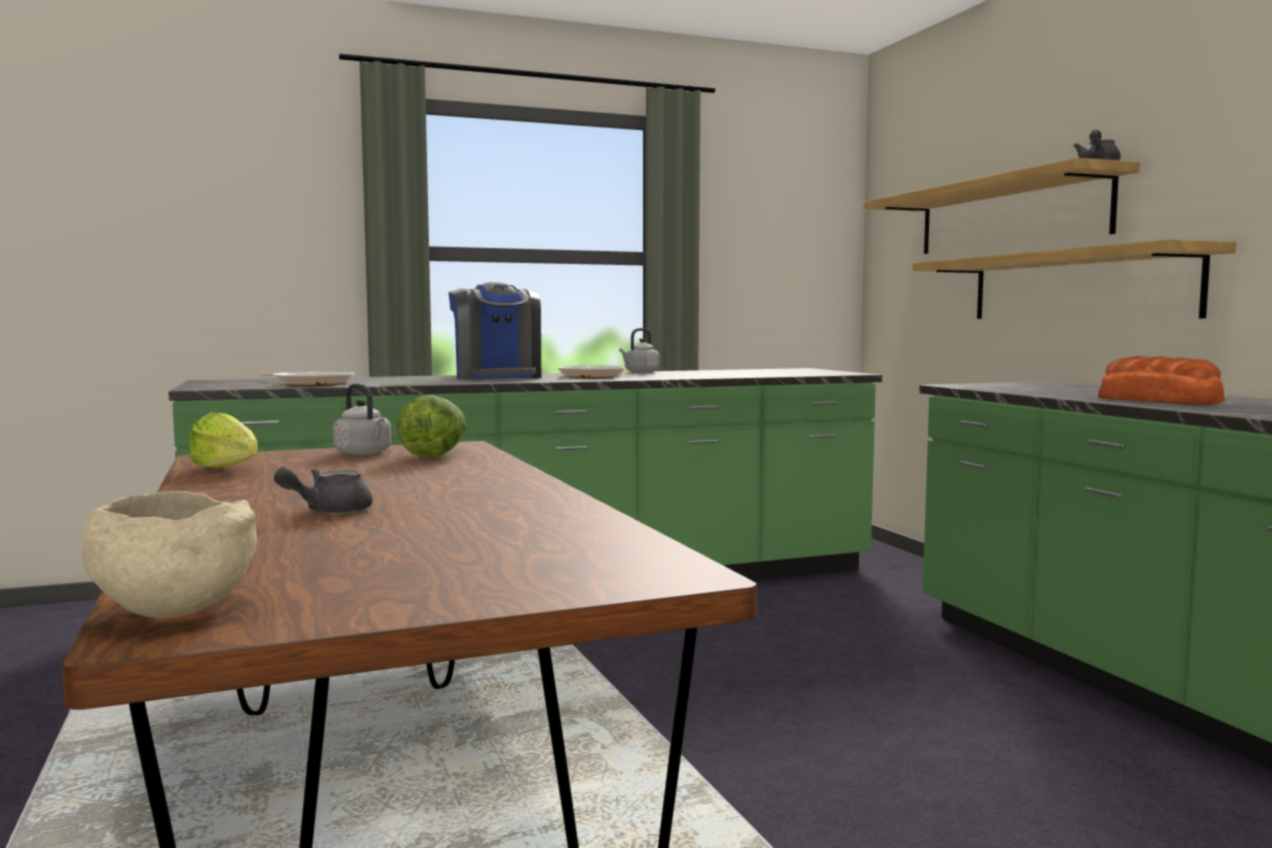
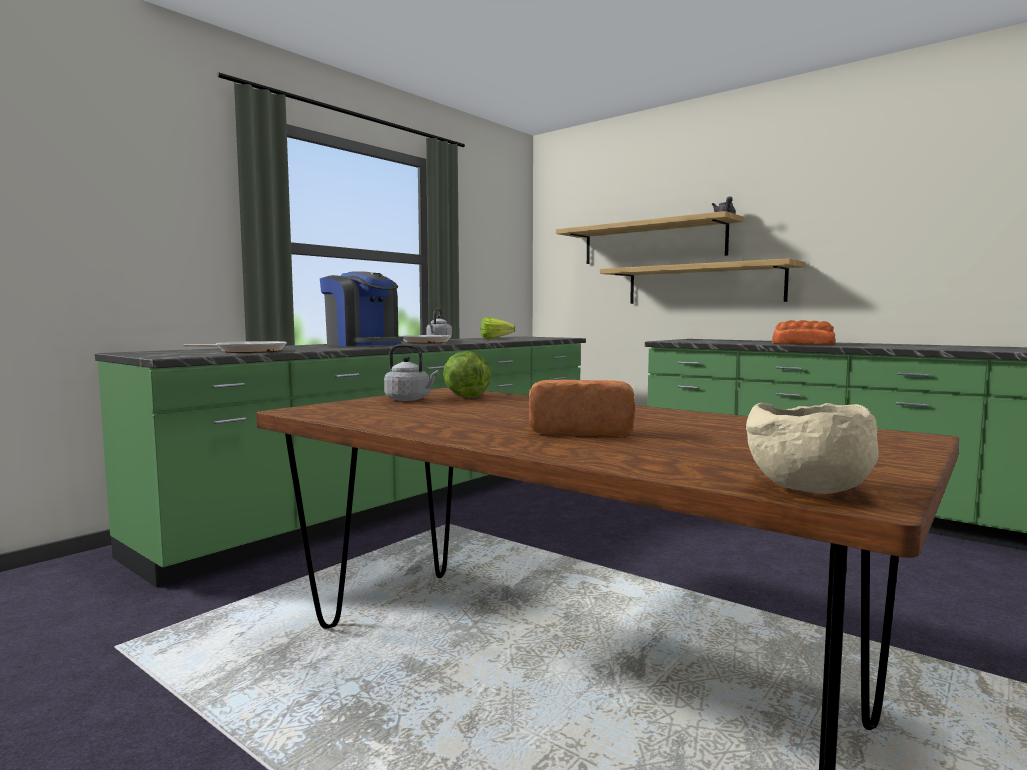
camera: 30 degrees left, 0 degrees up
lettuce [188,412,258,468] -> lettuce moved to [481,317,516,339]
grey teapot [274,467,373,514] -> bread [529,380,635,436]

